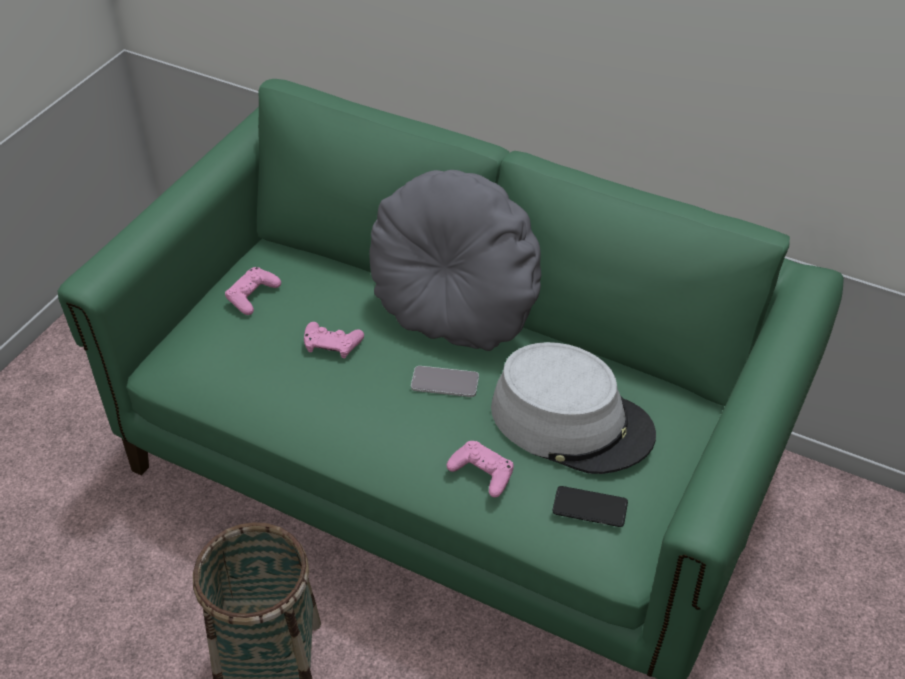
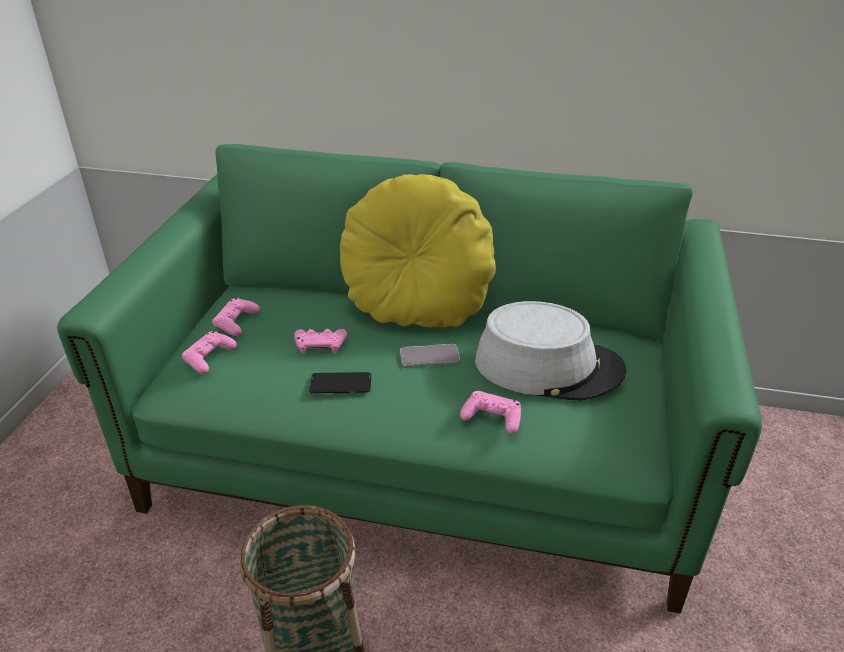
camera: 15 degrees left, 10 degrees down
grey pillow [369,170,541,351] -> yellow pillow [340,174,496,327]
phone [552,486,628,527] -> phone moved to [309,372,371,393]
none -> pink game controller [182,331,237,374]

